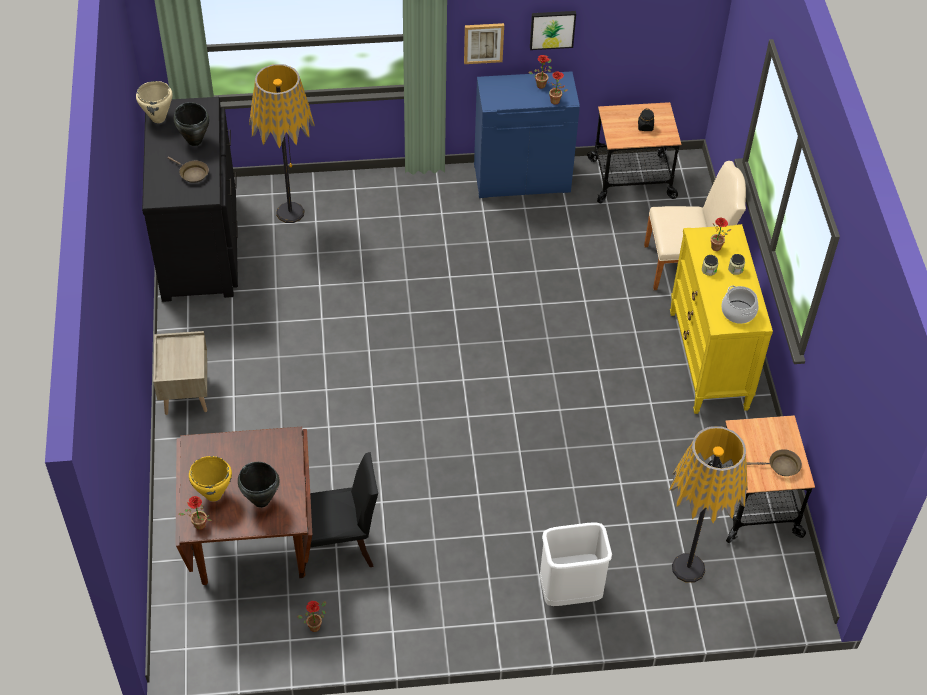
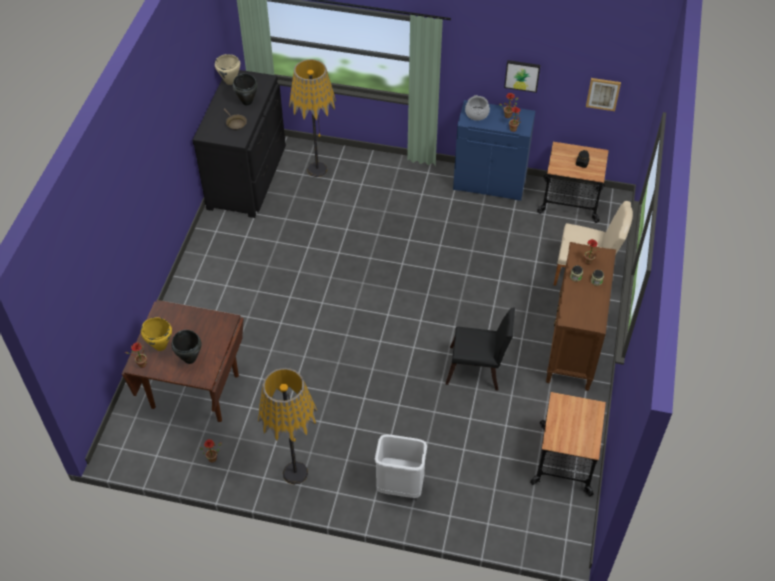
camera: 20 degrees right, 0 degrees up
beige nightstand [153,331,207,415] -> none
black chair [299,452,378,578] -> black chair moved to [446,308,515,391]
picture [464,23,504,64] -> picture moved to [586,78,621,111]
floor lamp [669,426,748,583] -> floor lamp moved to [258,368,317,485]
yellow dresser [670,224,773,414] -> brown dresser [546,242,616,391]
cooking pot [721,286,759,324] -> cooking pot moved to [465,95,490,121]
brown frying pan [747,449,802,476] -> none

